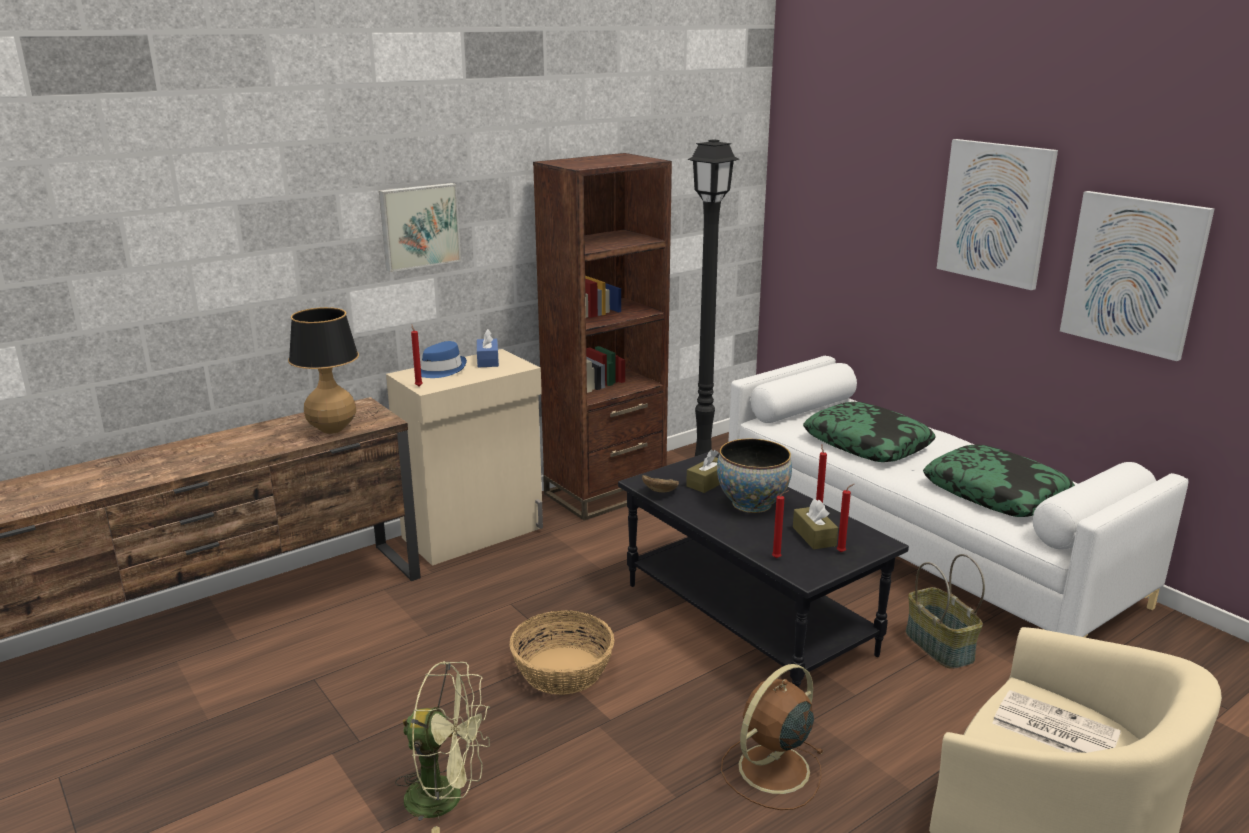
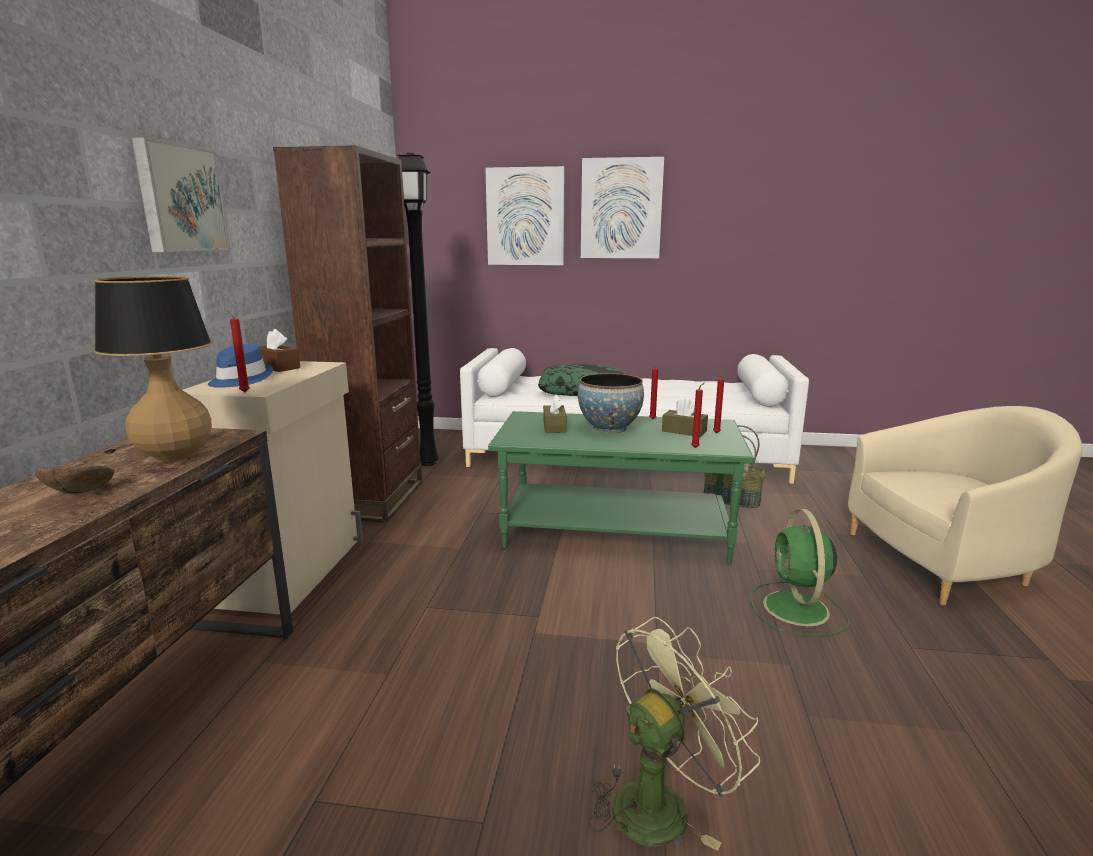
camera: 45 degrees left, 5 degrees down
blue tissue box [477,329,499,368] -> brown tissue box [259,329,300,372]
basket [510,610,614,695] -> none
black coffee table [618,450,909,688] -> green coffee table [488,411,754,564]
brown bowl [642,475,679,493] -> brown bowl moved to [35,466,114,494]
brown fan [721,664,824,810] -> green fan [750,509,849,636]
pillow [923,444,1075,517] -> none
newspaper [993,690,1121,753] -> none
picture [1060,191,1214,361] -> picture moved to [485,166,564,265]

